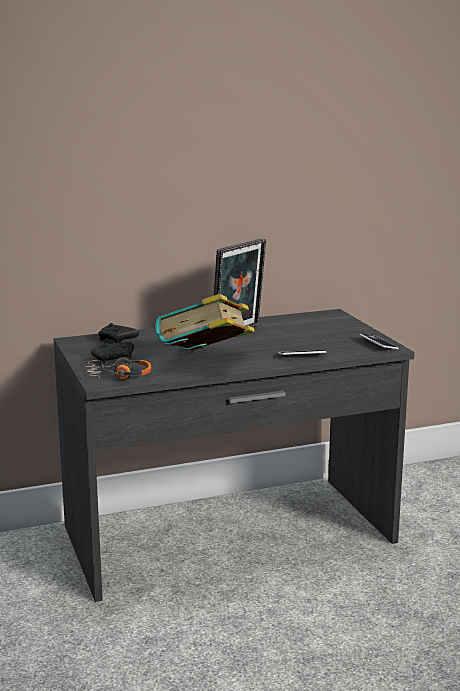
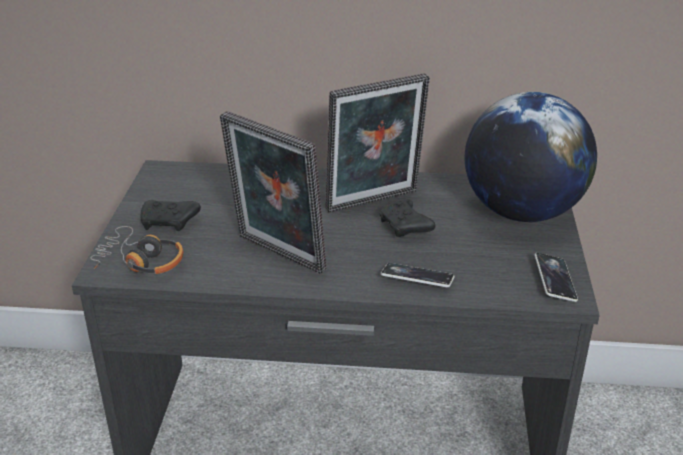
camera: 25 degrees right, 15 degrees up
black game controller [98,323,139,343] -> black game controller moved to [379,199,435,237]
book [155,294,255,351] -> picture frame [220,111,327,274]
none -> globe [465,92,597,222]

